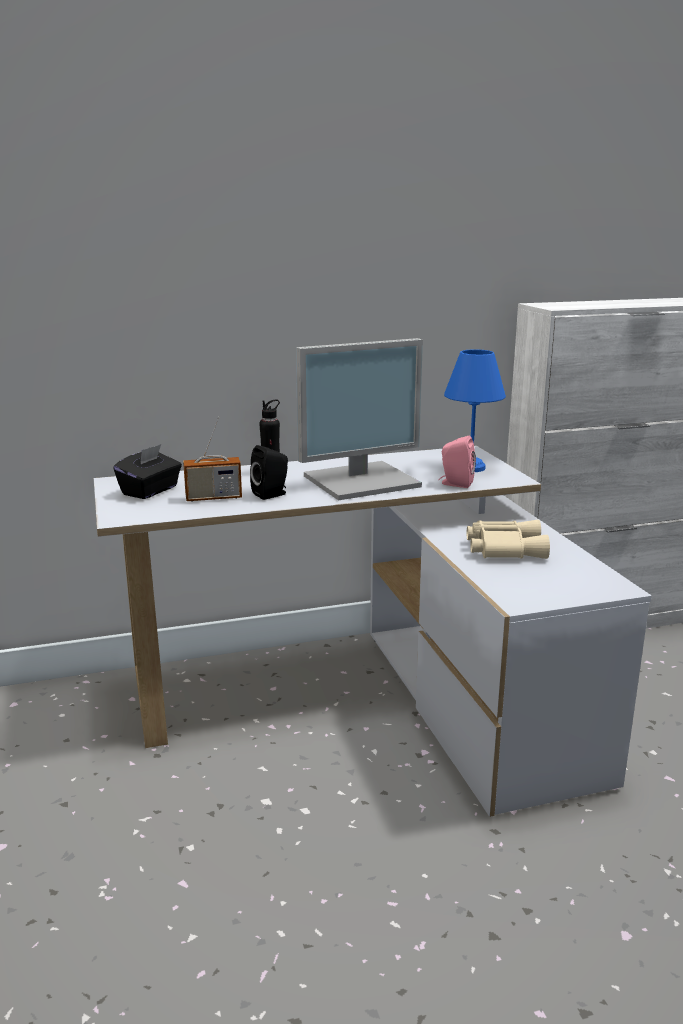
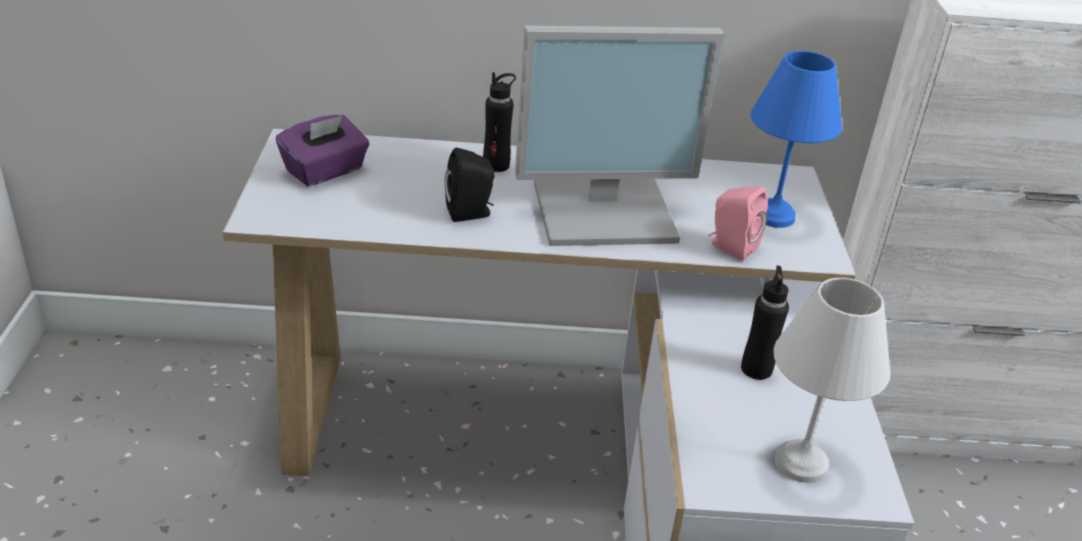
camera: 15 degrees right, 15 degrees up
black tissue box [113,444,182,499] -> purple tissue box [276,115,369,186]
radio [183,416,242,502] -> none
beige binoculars [467,520,550,559] -> black bottle [741,266,789,380]
none -> white table lamp [774,278,890,483]

